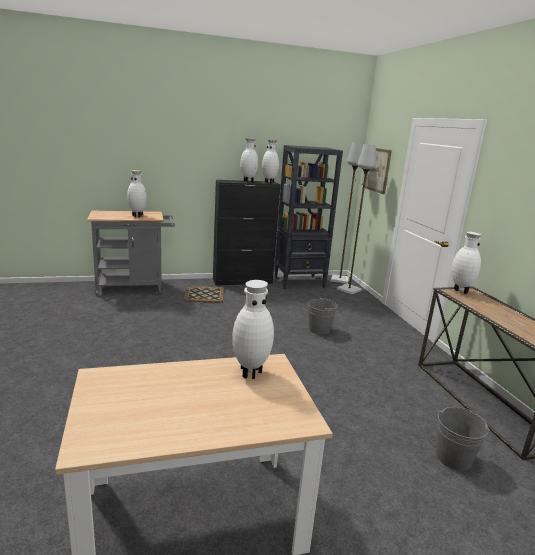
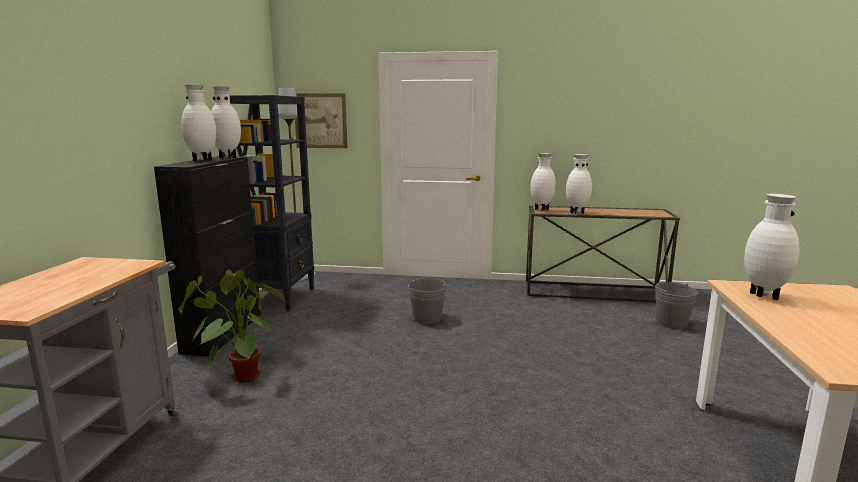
camera: 65 degrees left, 5 degrees down
white vase [127,170,147,217] -> white vase moved to [566,154,592,214]
tray [184,286,224,303] -> potted plant [178,270,285,382]
grey floor lamp [337,144,376,295] -> none

